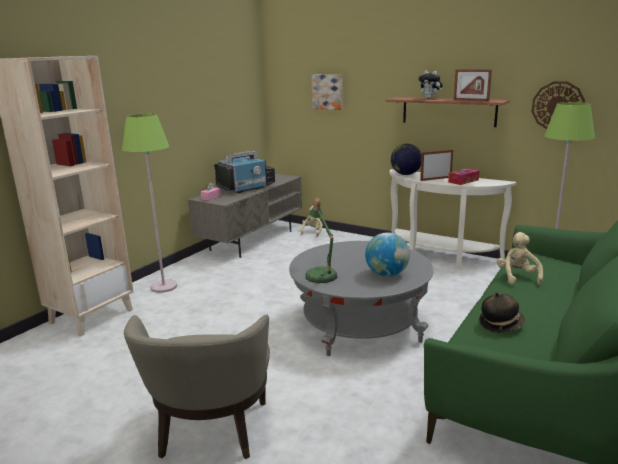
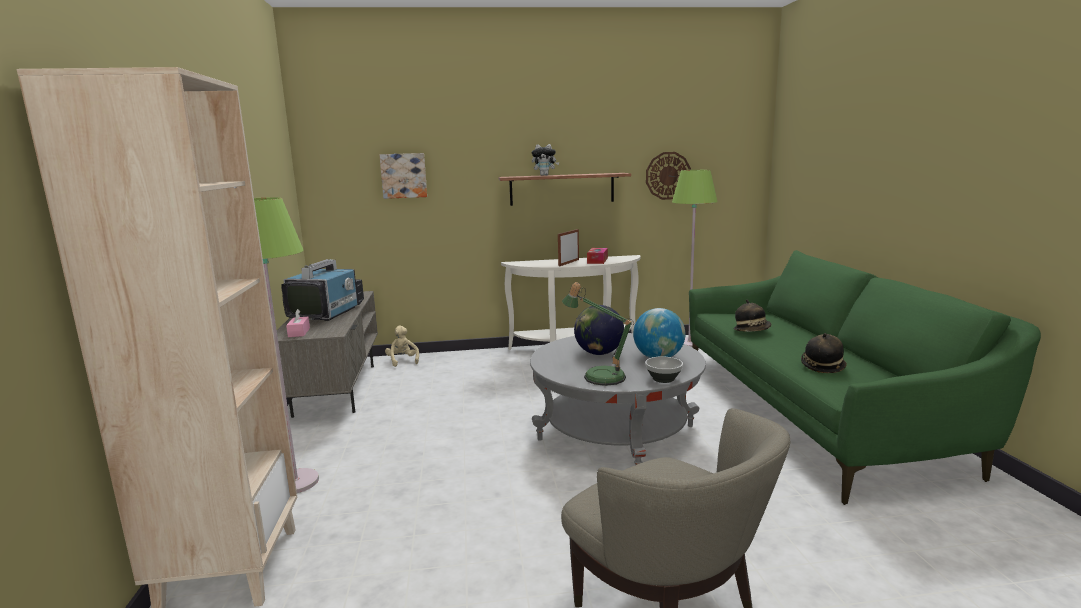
camera: 40 degrees left, 5 degrees down
globe [391,144,421,175] -> globe moved to [574,305,624,355]
picture frame [454,69,492,101] -> none
beige plush toy [497,232,543,285] -> hat [734,299,771,332]
none -> bowl [645,356,683,383]

